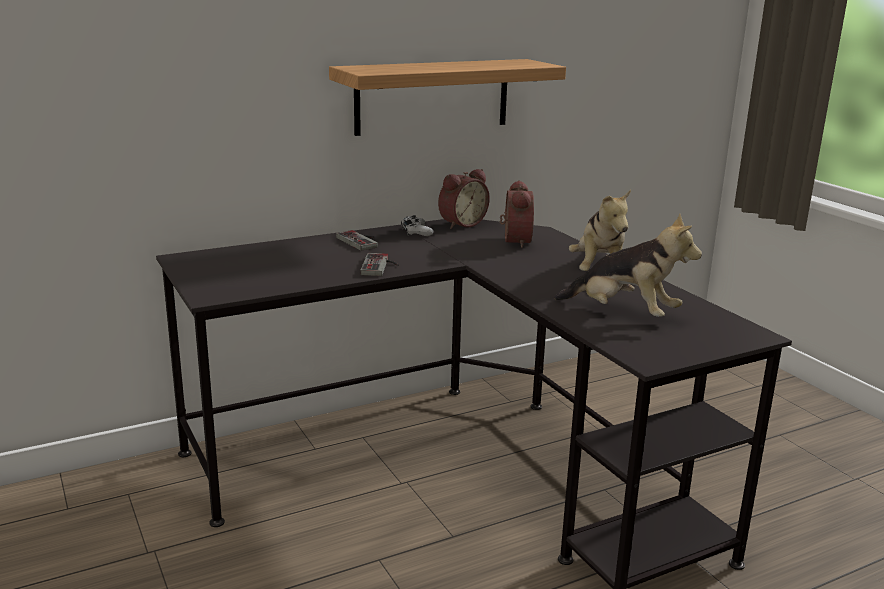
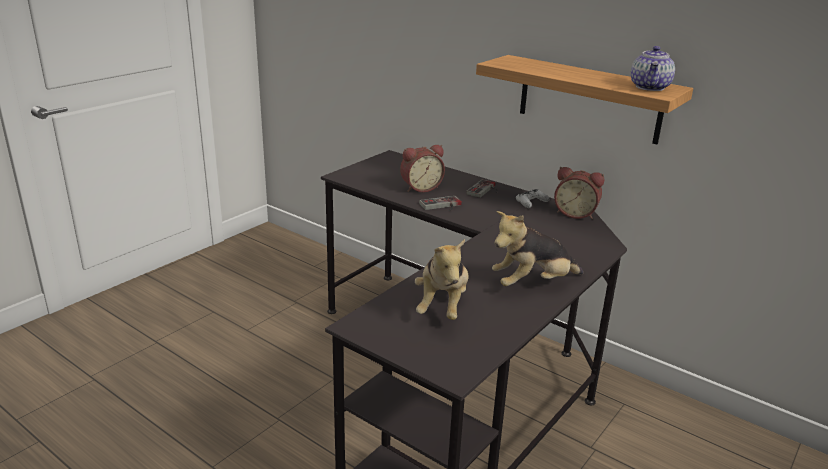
camera: 65 degrees right, 5 degrees up
alarm clock [500,180,534,248] -> alarm clock moved to [400,145,445,192]
none -> teapot [631,46,675,91]

